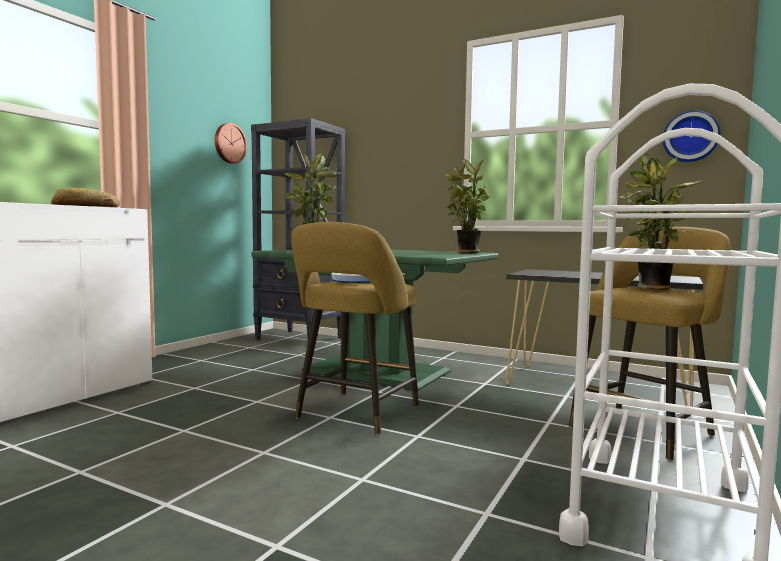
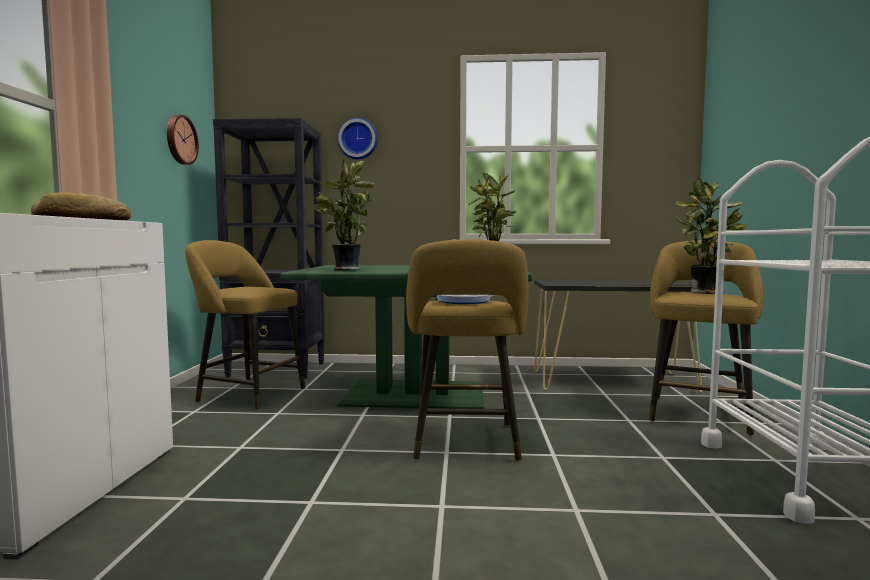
camera: 25 degrees left, 0 degrees up
wall clock [663,110,721,162] -> wall clock moved to [337,118,378,159]
none -> yellow stool [185,240,305,411]

